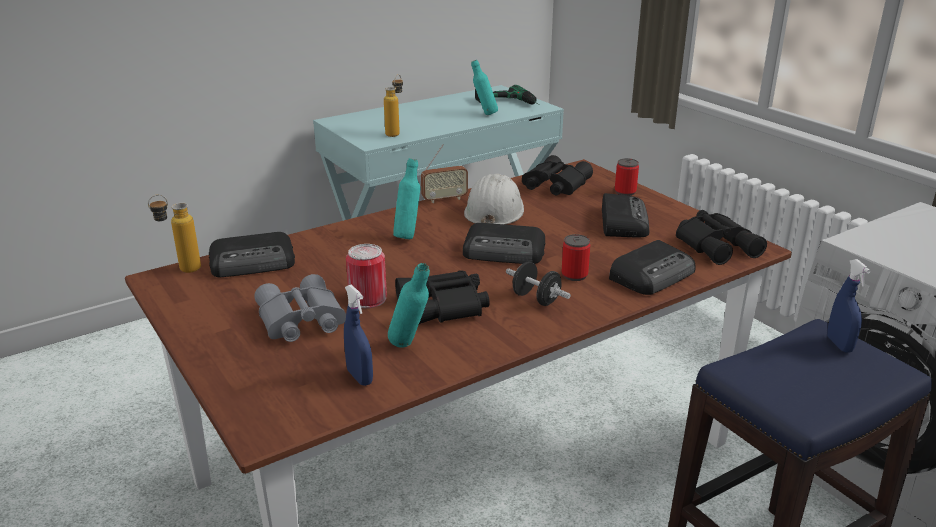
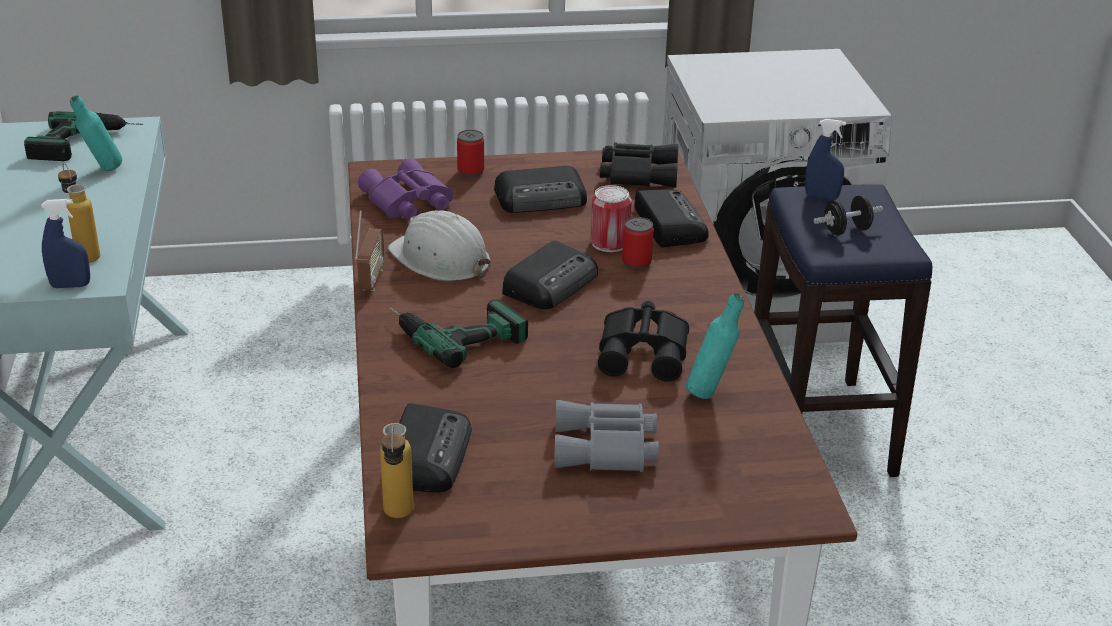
camera: 65 degrees left, 5 degrees up
blue spray bottle [344,285,373,386] -> blue spray bottle moved to [41,199,90,288]
can [346,244,387,308] -> can moved to [590,185,632,252]
turquoise bottle [393,158,420,239] -> power drill [389,299,528,368]
black dumbbell [506,262,571,306] -> black dumbbell moved to [813,195,883,235]
black binoculars [522,155,593,195] -> purple binoculars [358,158,453,220]
radio [602,193,649,238] -> radio turned 135 degrees clockwise [494,166,587,213]

